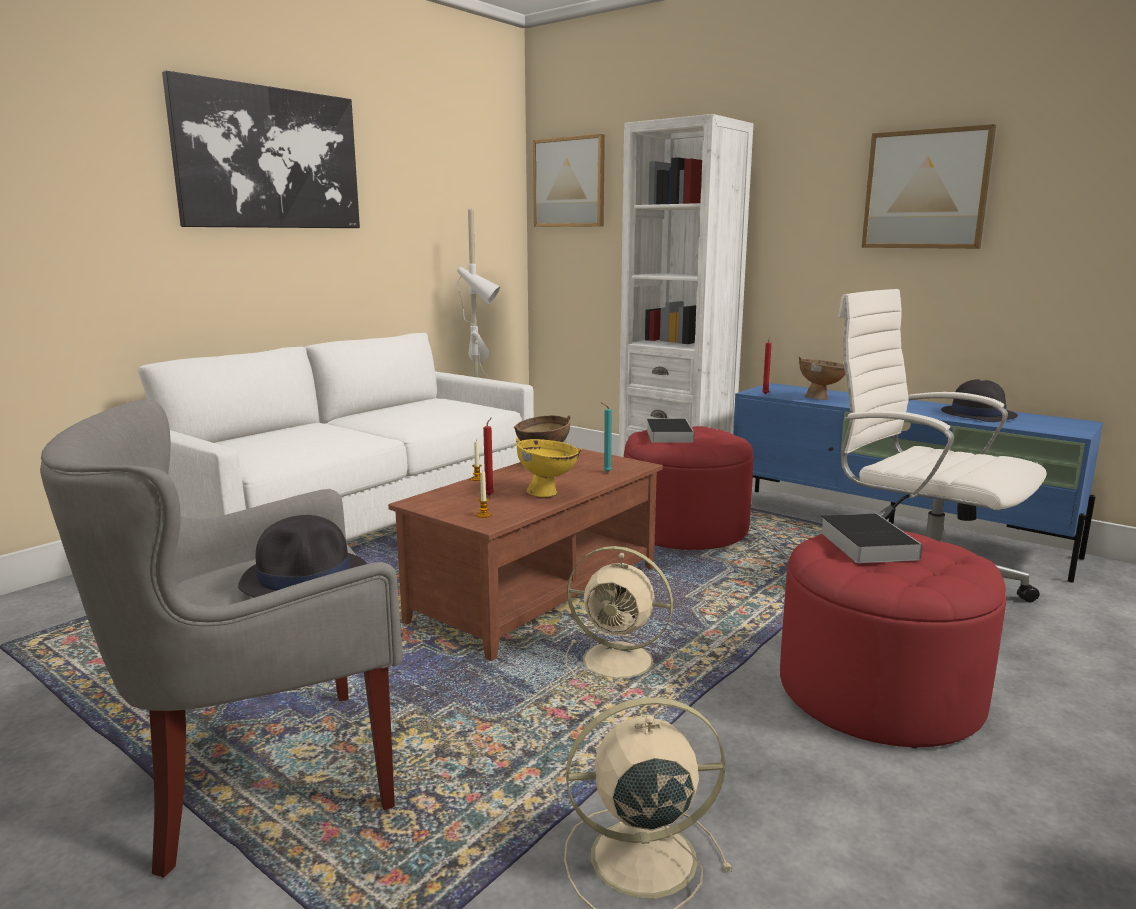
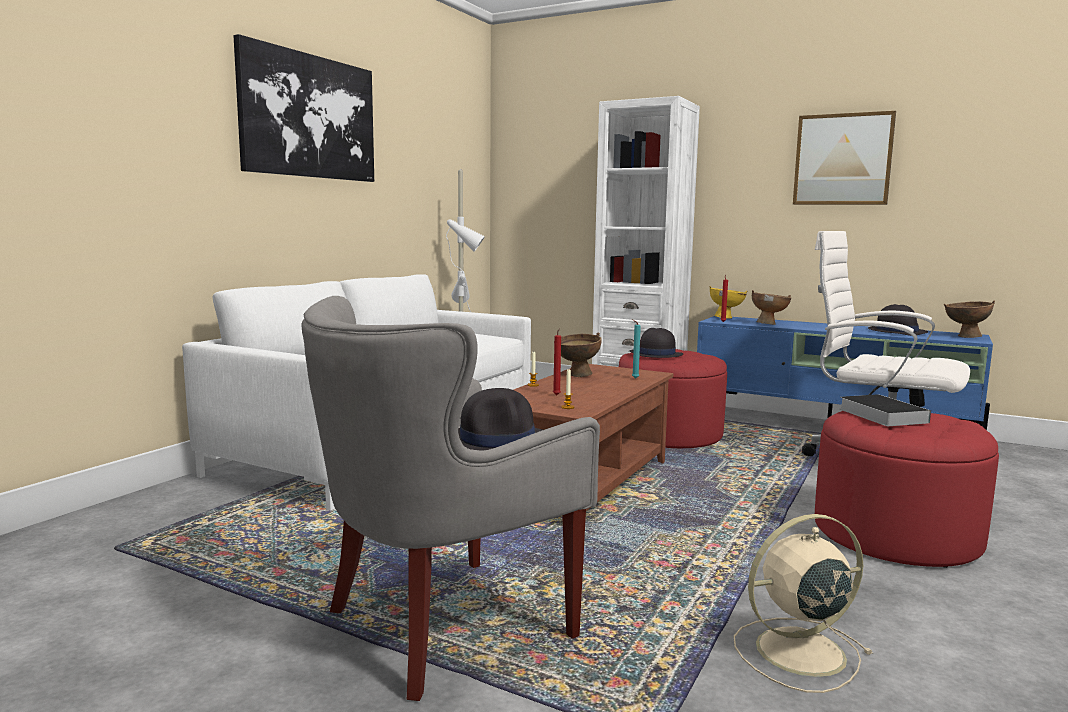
camera: 10 degrees left, 5 degrees down
yellow bowl [516,438,582,497] -> yellow bowl moved to [709,286,747,319]
picture [533,134,605,227] -> none
beige fan [565,546,674,683] -> none
book [646,419,694,443] -> black hat [629,328,683,358]
none -> brown bowl [944,301,995,338]

